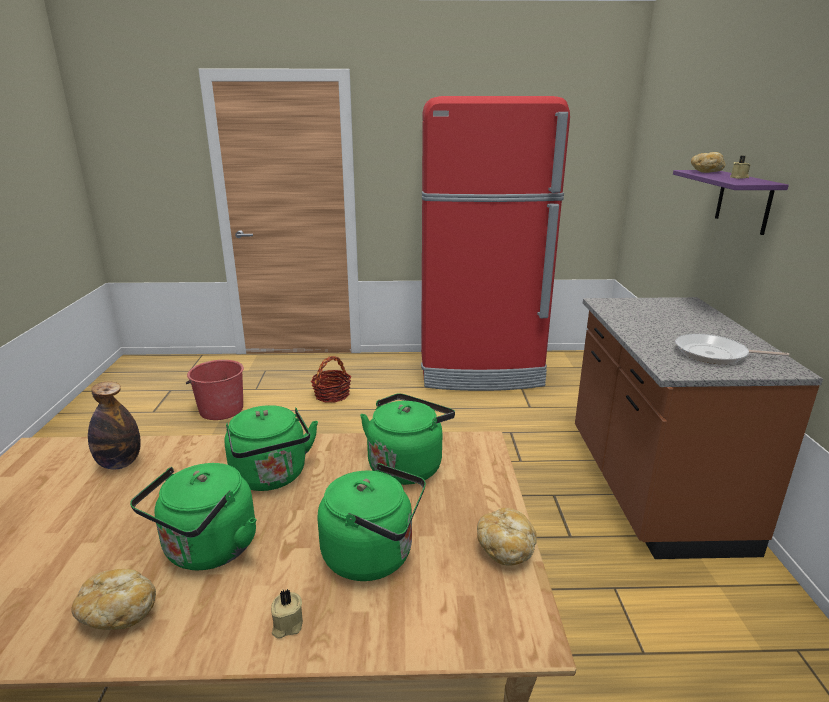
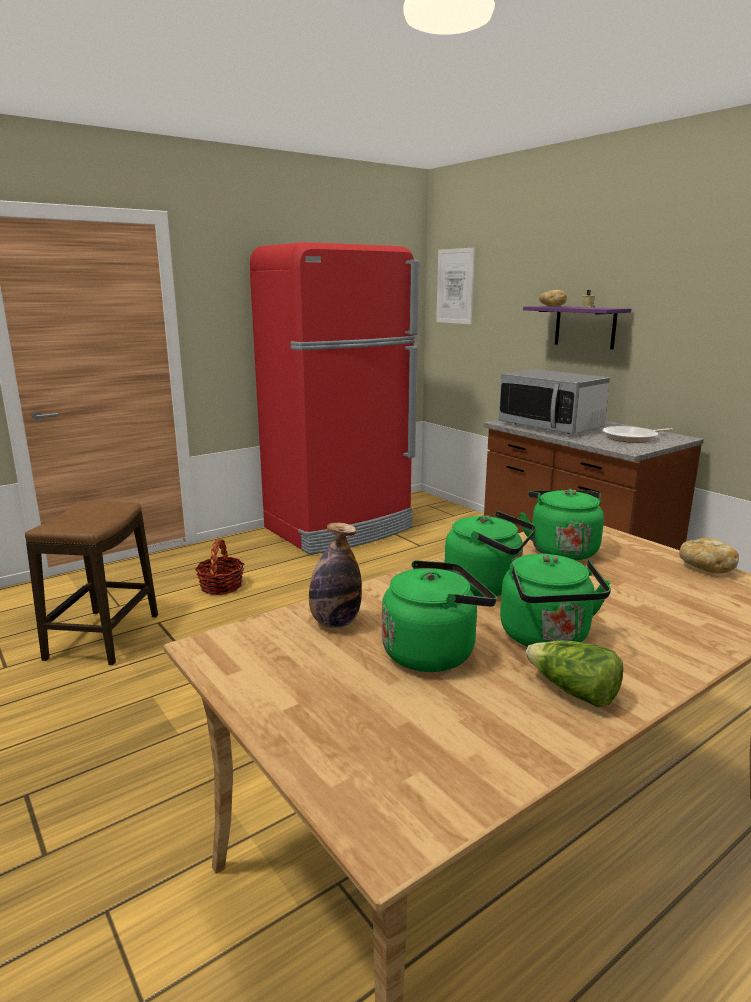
camera: 35 degrees left, 5 degrees down
bread [71,569,156,630] -> lettuce [526,640,623,708]
red bucket [186,360,244,420] -> stool [25,501,158,665]
beige candle [271,589,303,639] -> none
green kettle [318,463,426,581] -> green kettle moved to [382,560,497,672]
none -> picture [436,248,475,324]
none -> microwave [498,369,610,434]

